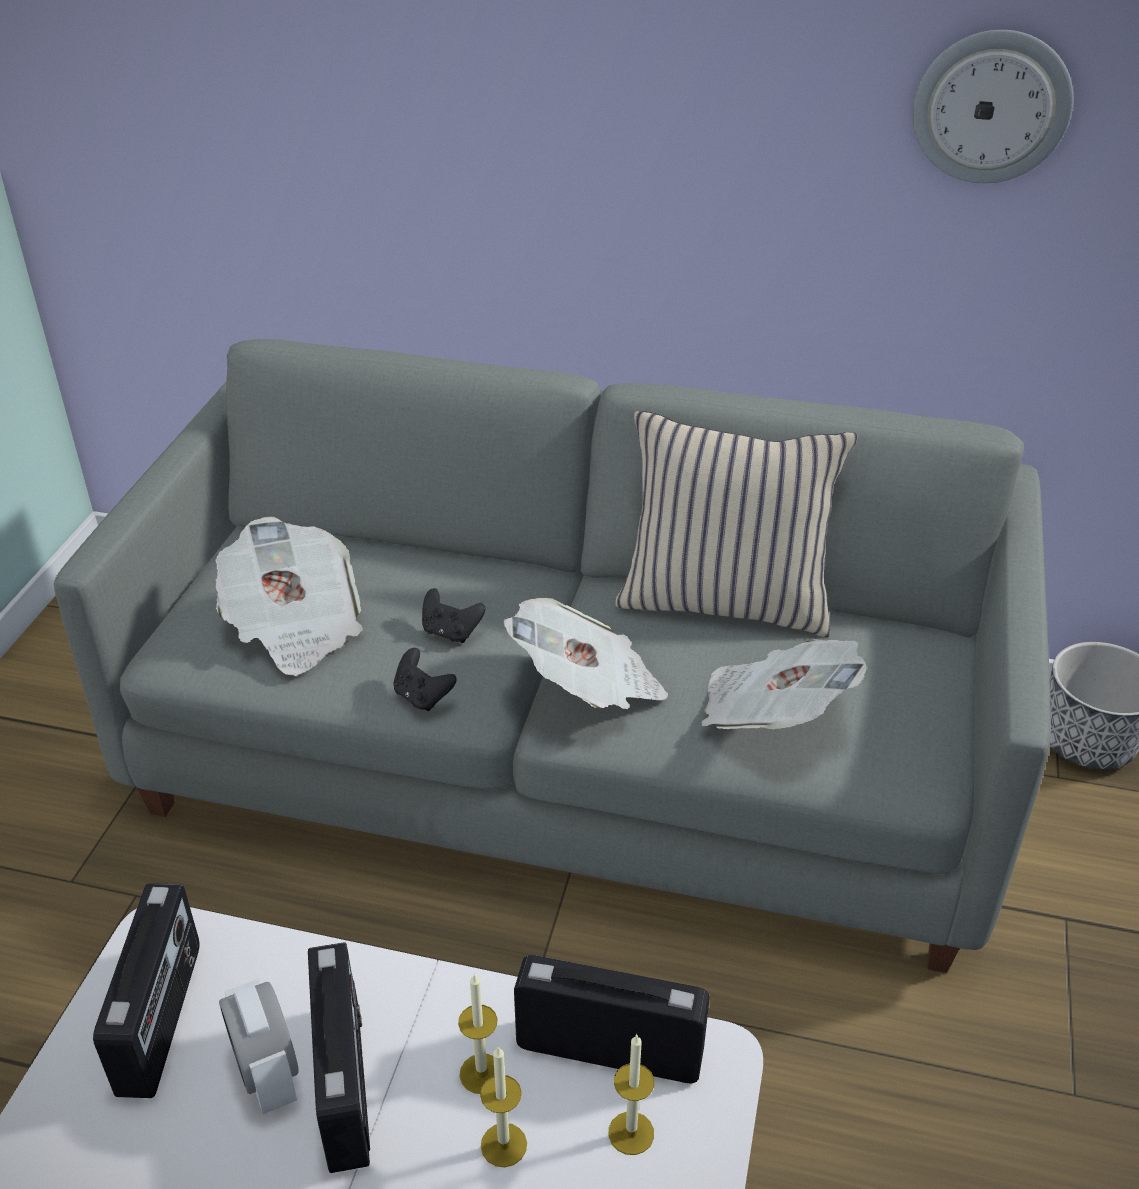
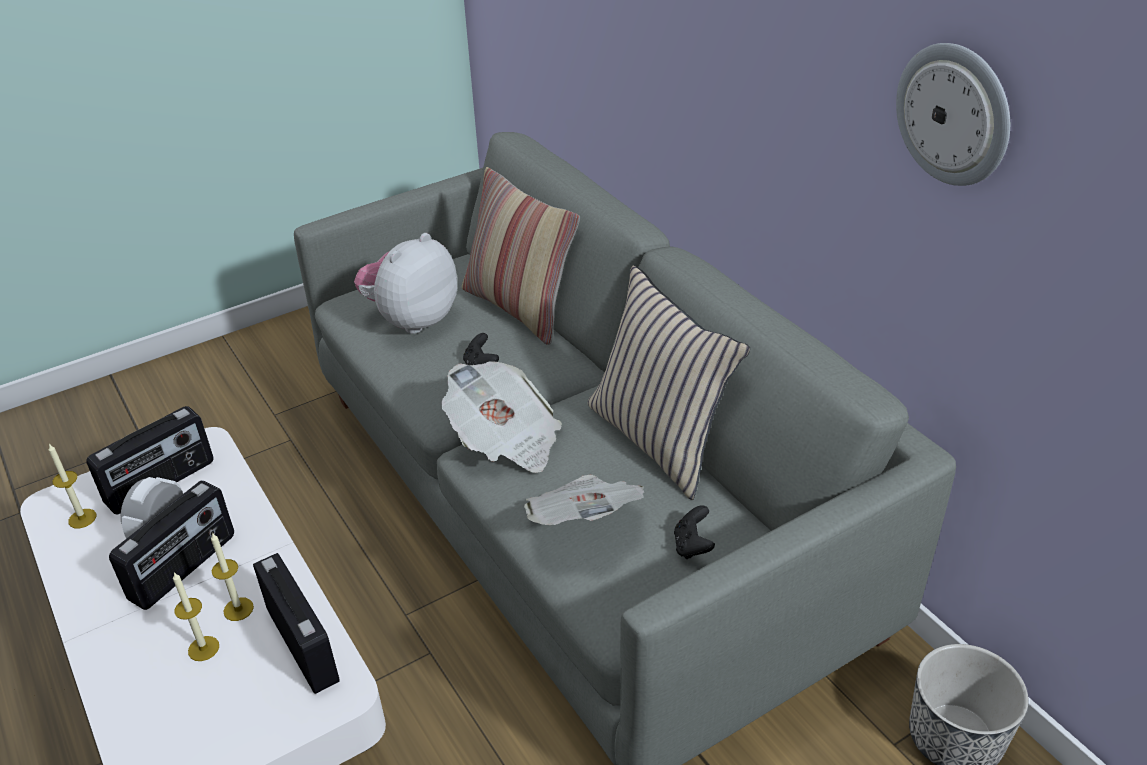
camera: 45 degrees right, 0 degrees up
newspaper [216,517,363,676] -> plush toy [354,233,457,334]
black game controller [393,648,457,711] -> black game controller moved to [674,505,715,559]
candle [609,1034,654,1155] -> candle moved to [48,444,97,528]
none -> pillow [462,167,580,345]

